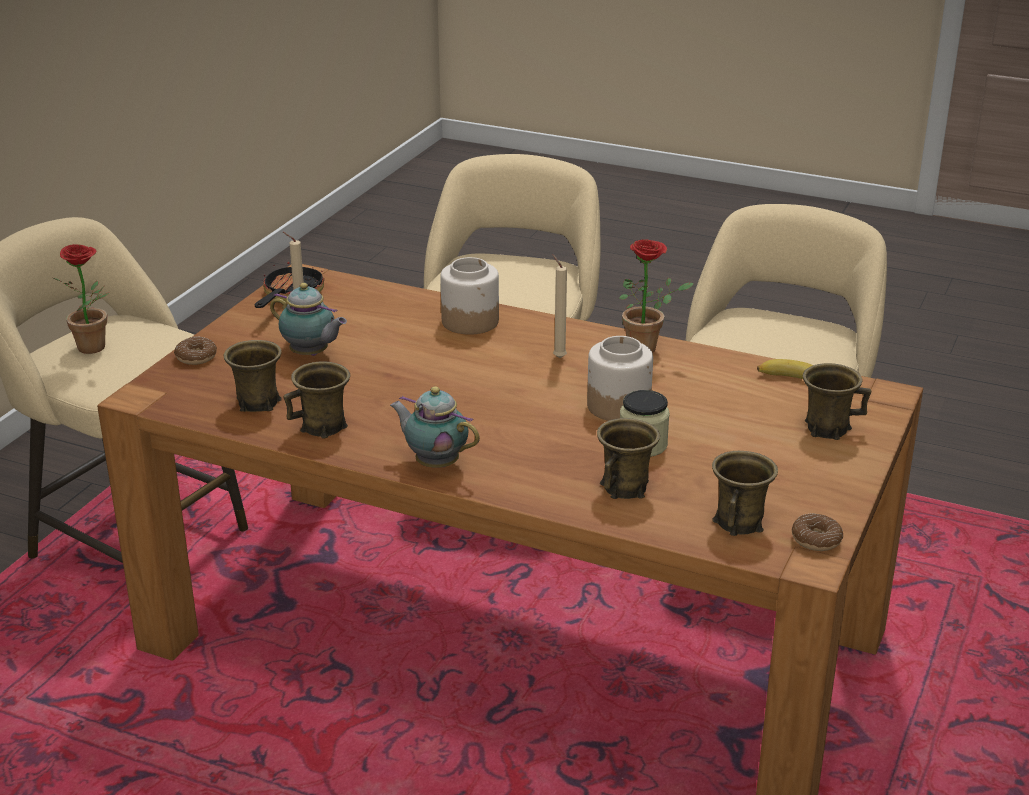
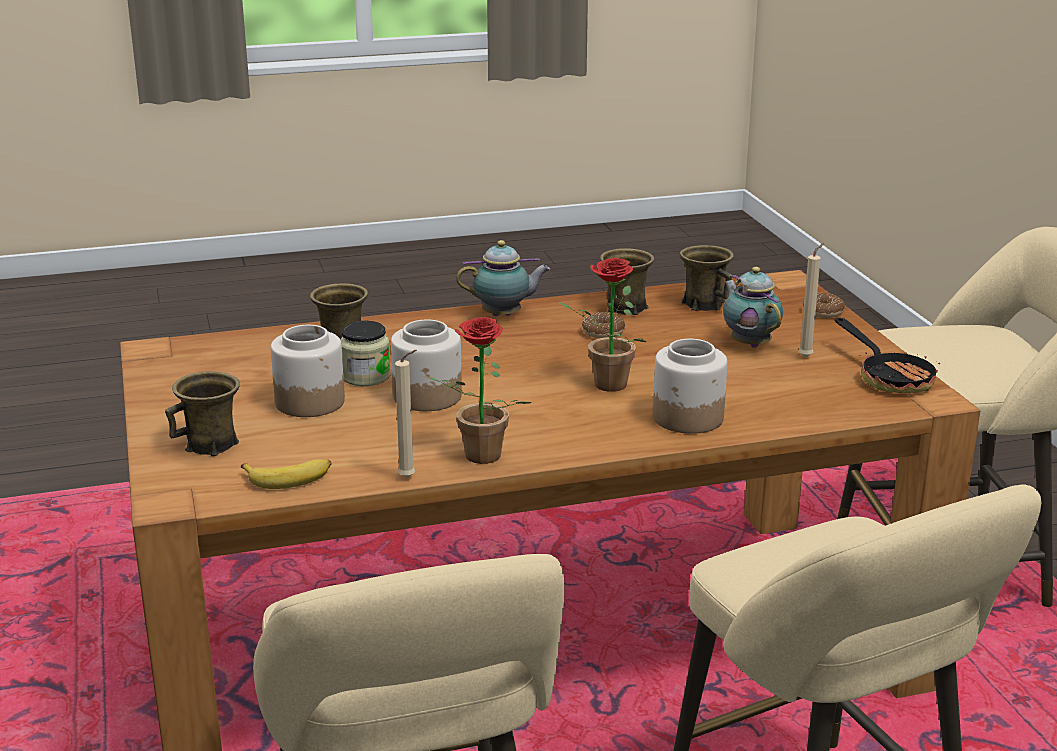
camera: 140 degrees right, 5 degrees down
potted plant [54,244,109,354] -> potted plant moved to [558,258,646,392]
teapot [270,283,347,356] -> teapot turned 75 degrees clockwise [723,267,783,348]
beige candle [553,255,567,358] -> beige candle moved to [395,350,417,478]
brown mug [712,451,778,536] -> none
donut [791,513,843,551] -> donut moved to [582,312,625,338]
none -> jar [271,325,345,417]

